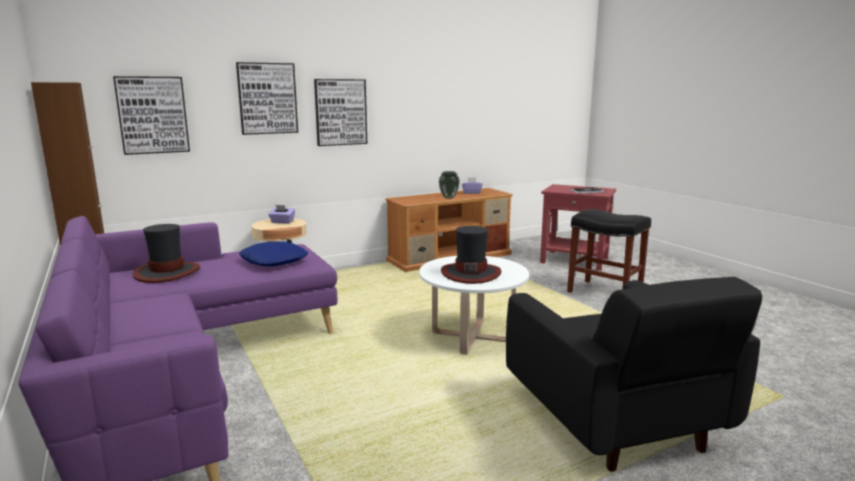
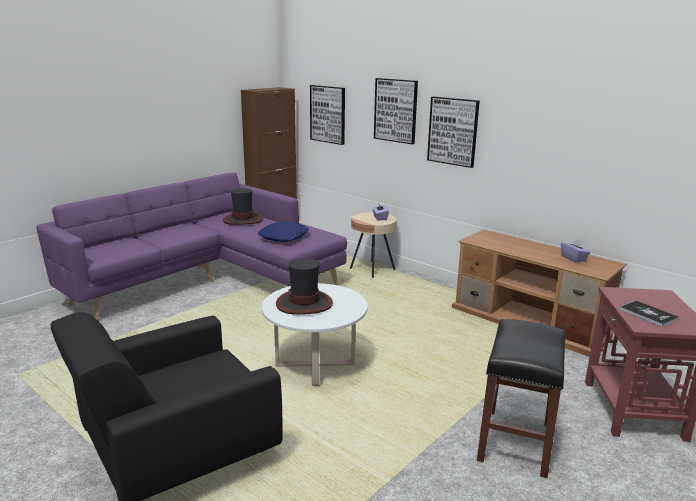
camera: 70 degrees right, 5 degrees up
vase [439,171,460,199] -> none

